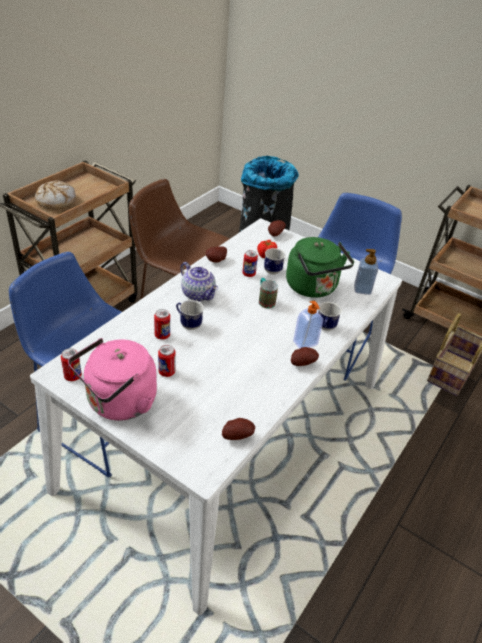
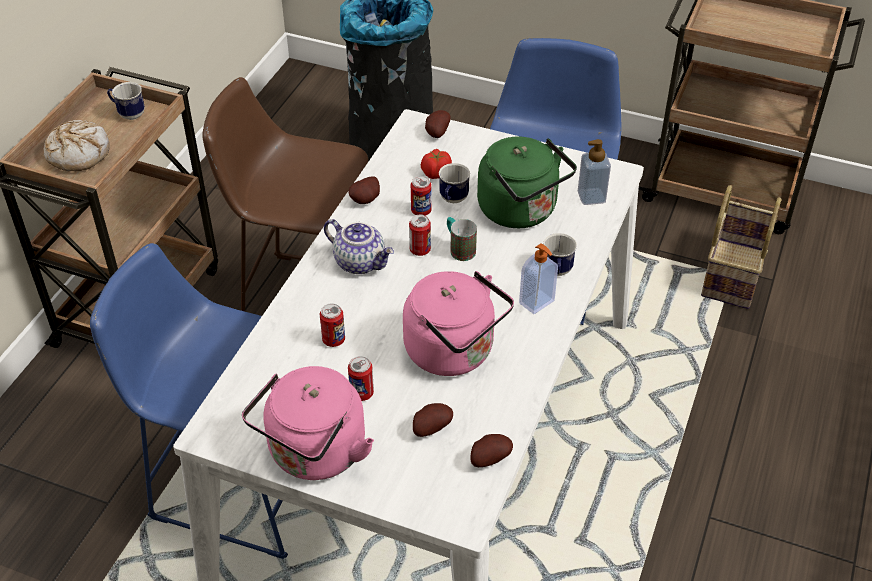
camera: 10 degrees left, 5 degrees up
can [61,348,82,381] -> can moved to [409,215,431,256]
mug [176,300,204,330] -> mug moved to [107,82,145,120]
potato [291,347,319,366] -> potato moved to [413,403,453,437]
none -> pink kettle [403,271,514,376]

